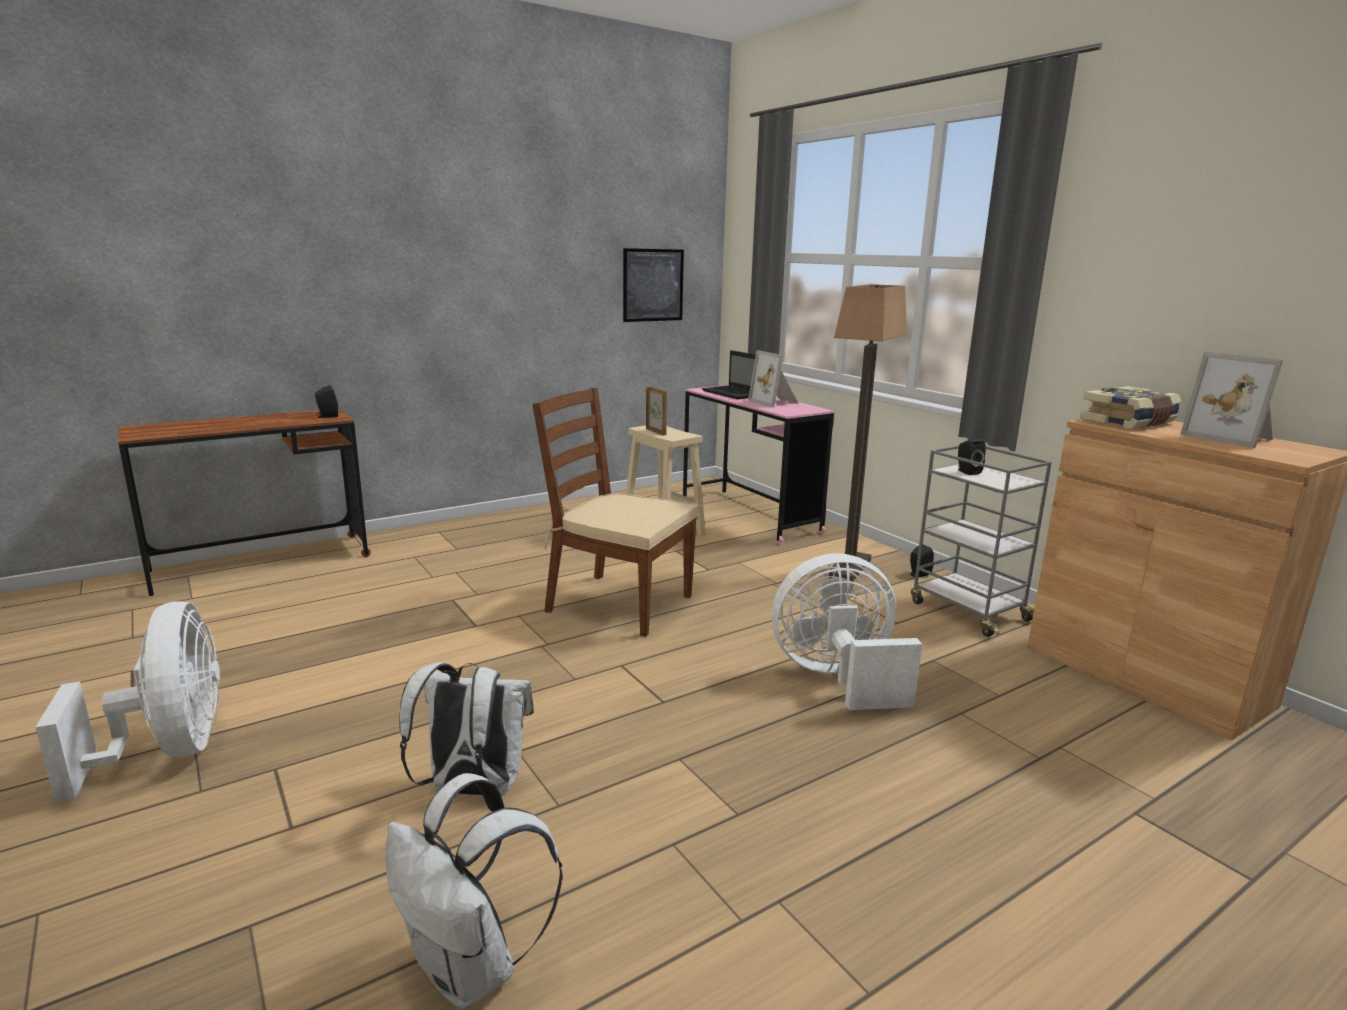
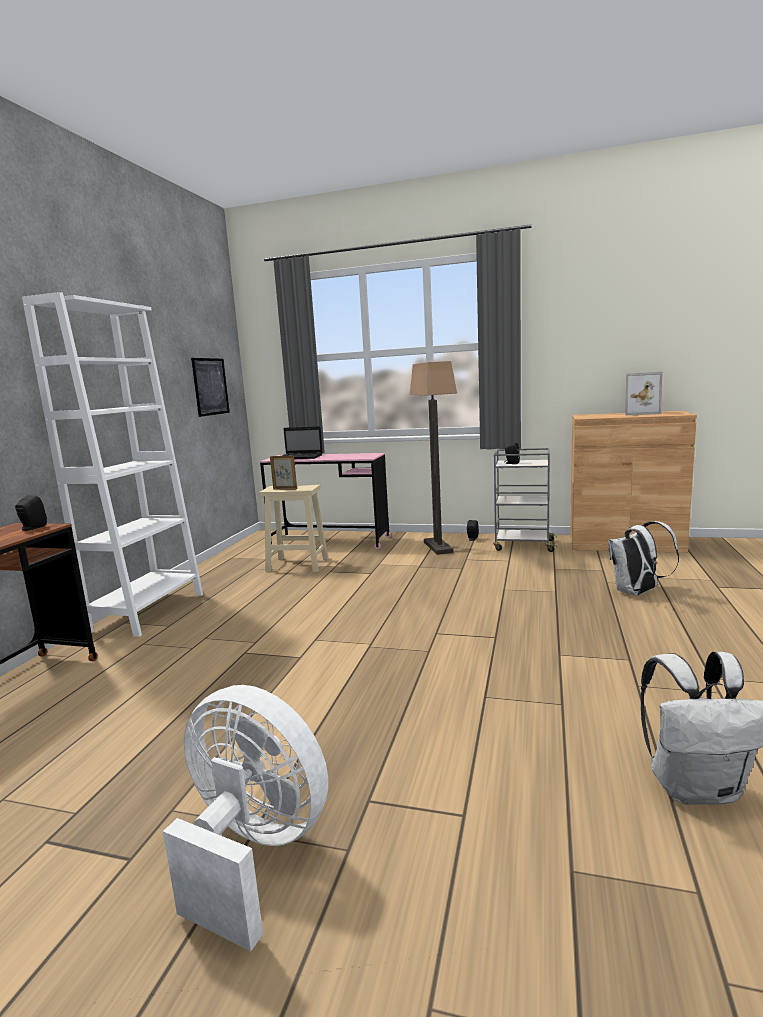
camera: 40 degrees left, 5 degrees down
white backpack [399,662,534,796] -> white backpack moved to [608,521,679,596]
brown chair [532,387,699,637] -> none
picture frame [748,350,799,407] -> none
white fan [772,553,922,710] -> none
book [1080,386,1182,429] -> none
none -> white bookcase [22,292,203,637]

